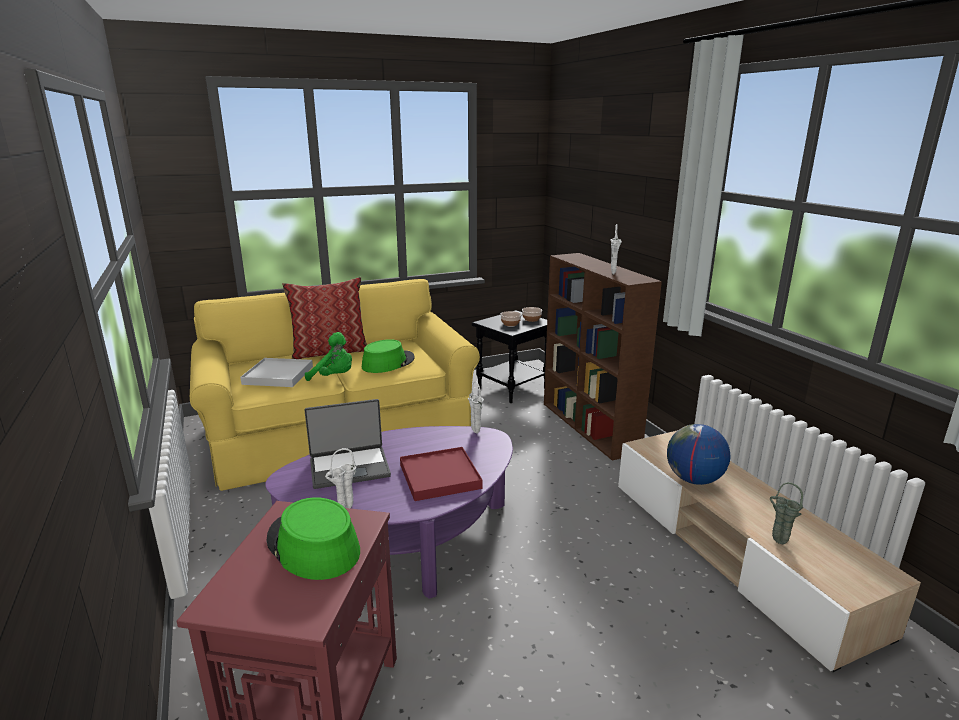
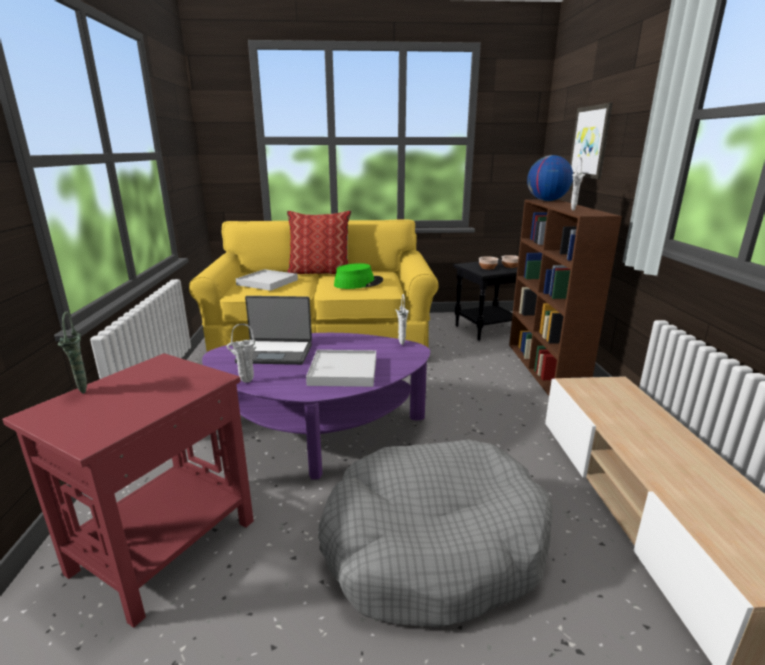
camera: 20 degrees right, 0 degrees up
green hat [266,497,360,580] -> none
green plush toy [305,332,352,381] -> none
red tray [400,447,482,501] -> white tray [306,350,376,387]
globe [667,424,730,485] -> globe moved to [527,155,573,201]
green vase [770,482,803,544] -> green vase moved to [58,312,87,394]
none -> grey dog bed [318,439,552,628]
none -> picture [570,103,613,179]

